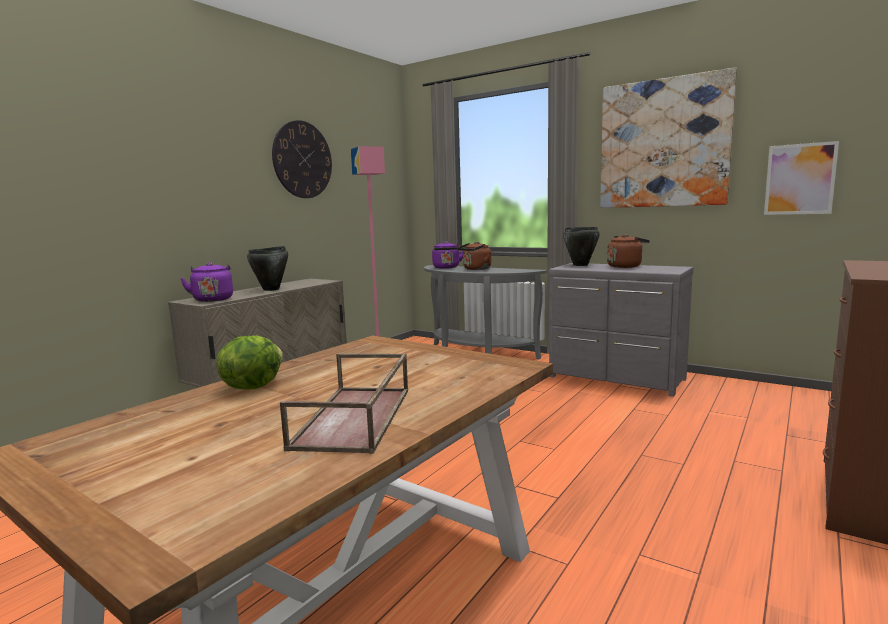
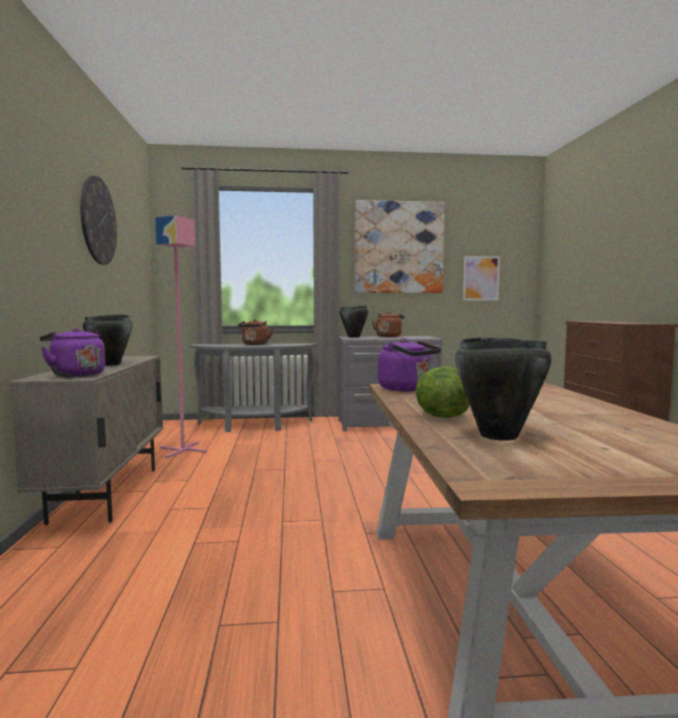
camera: 40 degrees left, 5 degrees down
brown tray [280,353,408,454] -> none
purple kettle [432,241,463,269] -> purple kettle moved to [378,338,441,392]
none -> black cooking pot [455,337,552,441]

